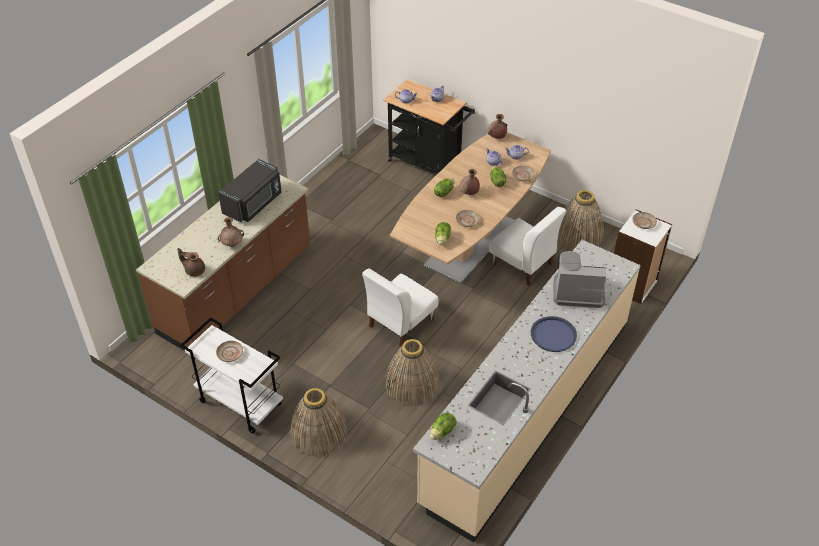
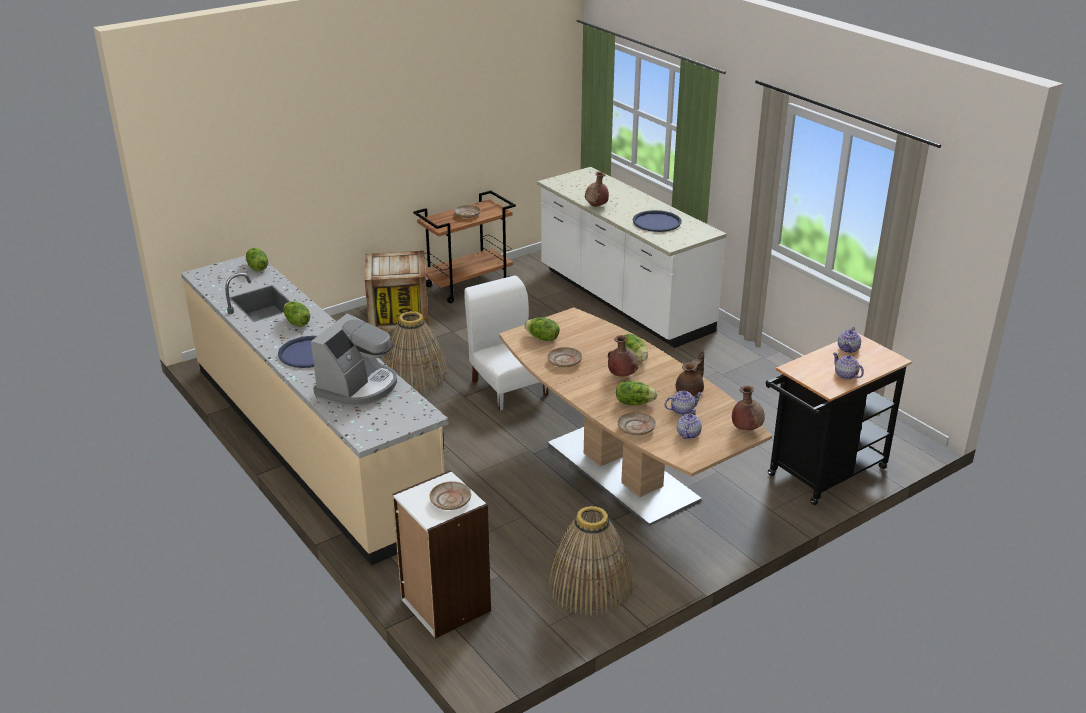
camera: 110 degrees right, 15 degrees down
brown counter [136,175,310,351] -> white counter [537,167,727,348]
brown teapot [177,248,205,277] -> brown teapot moved to [676,351,704,397]
white cart [180,317,283,434] -> brown cart [413,190,516,303]
black microwave [218,159,282,223] -> blue tray [633,210,682,232]
basket [290,388,347,457] -> crate [365,251,429,332]
white chair [489,207,566,286] -> none
none -> lettuce [284,301,310,327]

